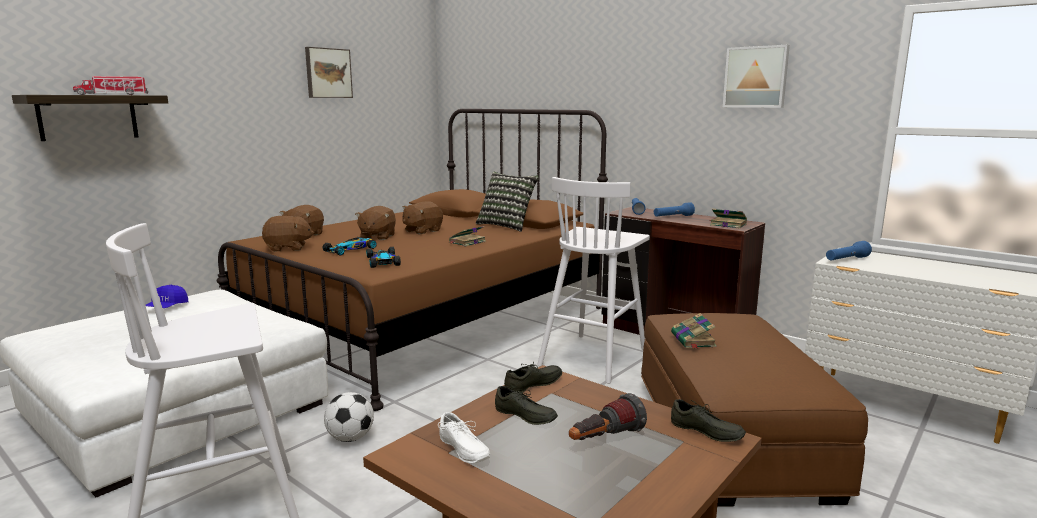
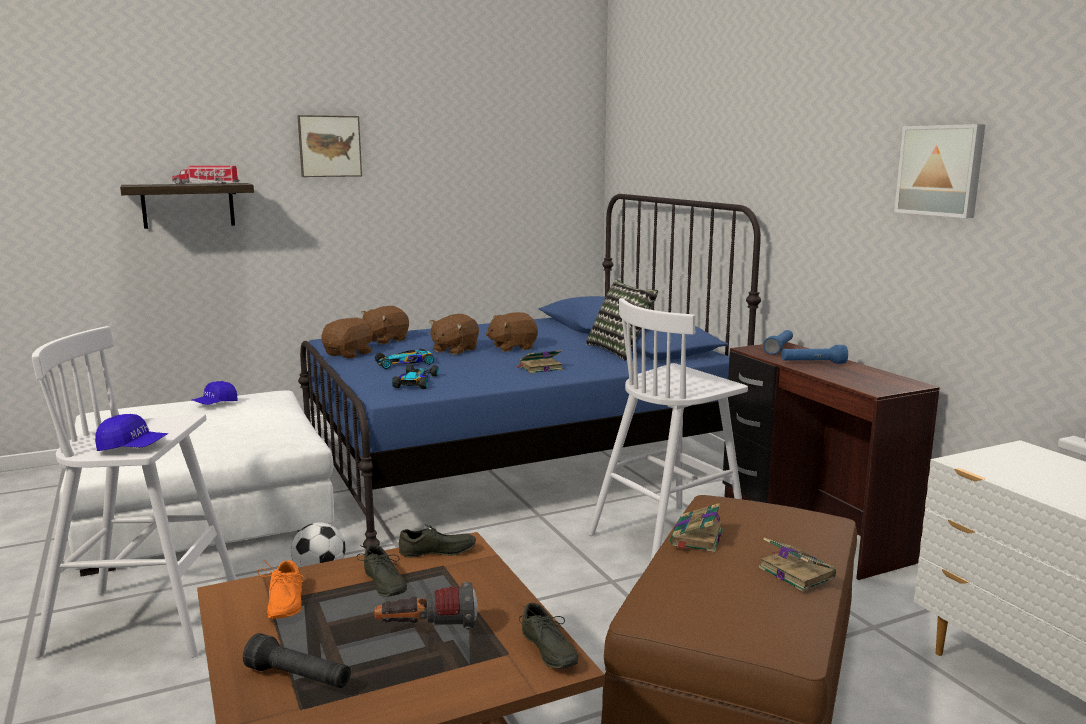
camera: 25 degrees right, 0 degrees up
brown bed [217,109,608,411] -> blue bed [298,194,761,548]
brown plush toy [262,216,314,252] -> brown plush toy turned 75 degrees counterclockwise [321,317,373,359]
picture [305,47,353,98] -> picture moved to [297,115,362,177]
white shoe [438,412,490,463] -> orange shoe [258,560,304,619]
book [709,209,747,229] -> book moved to [759,538,836,592]
blue flashlight [826,241,872,260] -> none
none -> blue cap [95,414,168,451]
none -> black flashlight [243,633,351,688]

